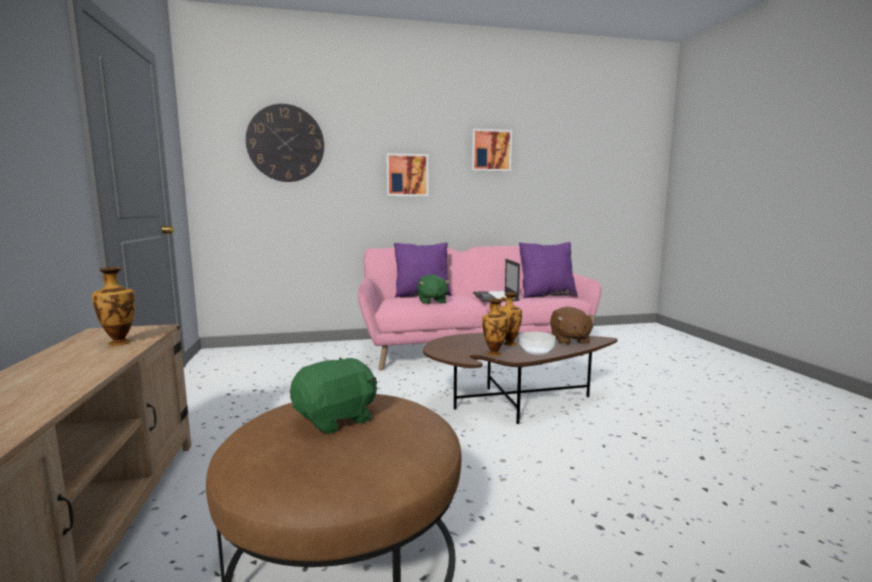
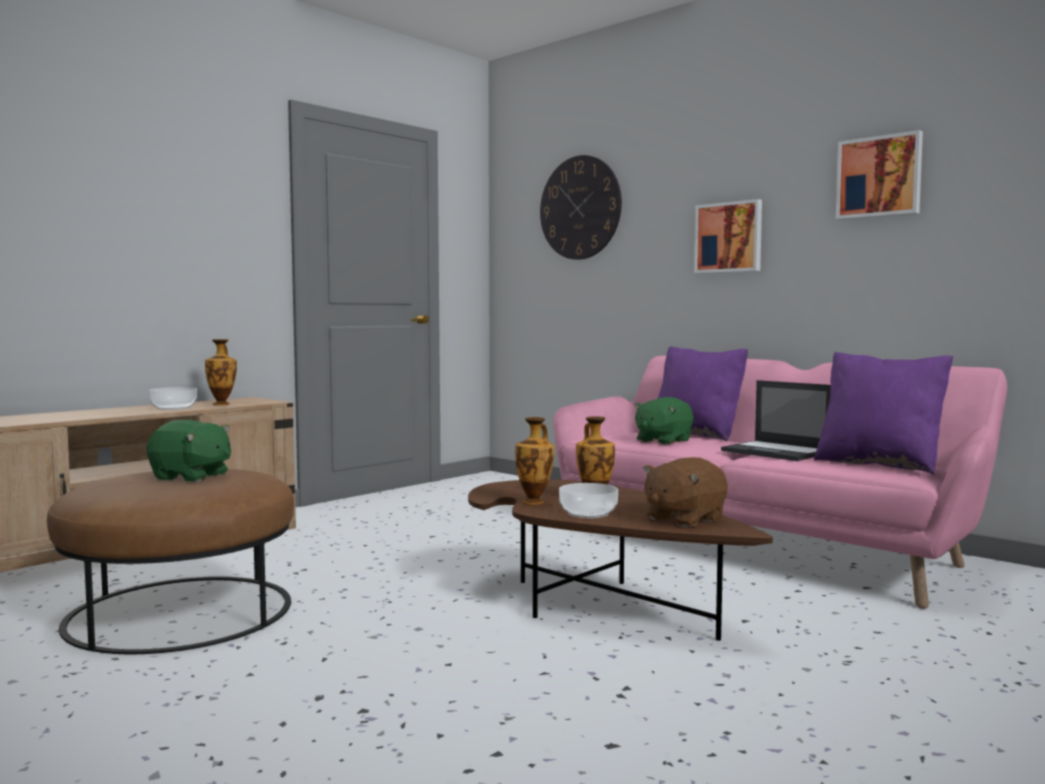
camera: 55 degrees right, 5 degrees down
laptop [473,259,520,302] -> laptop turned 90 degrees counterclockwise [721,380,831,461]
none -> bowl [149,387,197,410]

